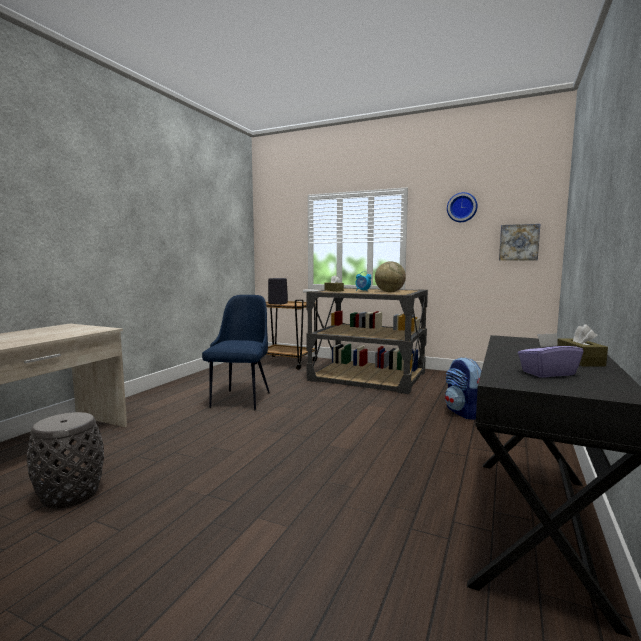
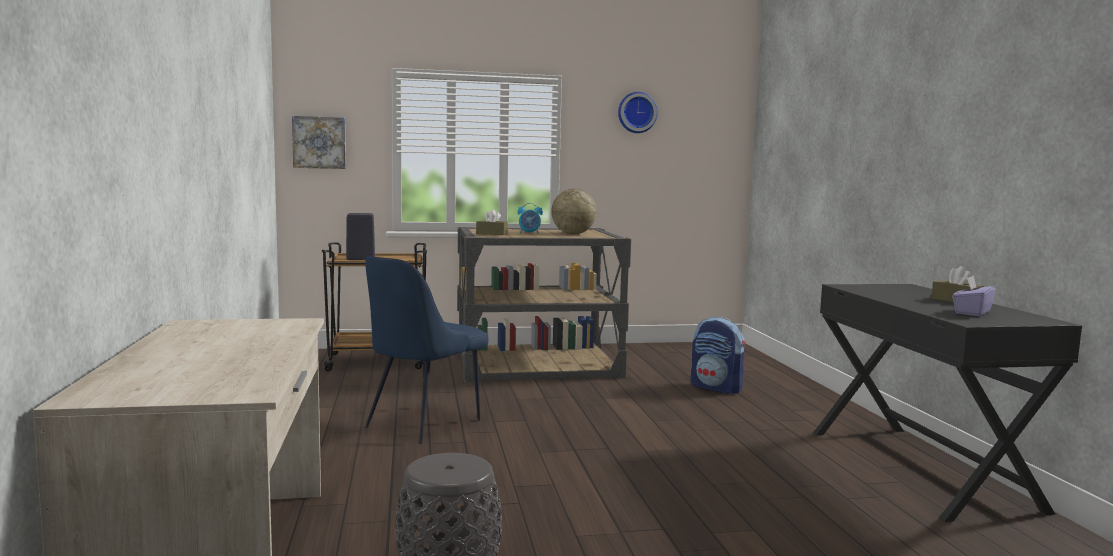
camera: 35 degrees left, 0 degrees up
blue chair [202,295,270,411] -> blue chair turned 120 degrees counterclockwise [365,256,488,444]
picture [499,224,540,261] -> picture moved to [292,116,346,169]

